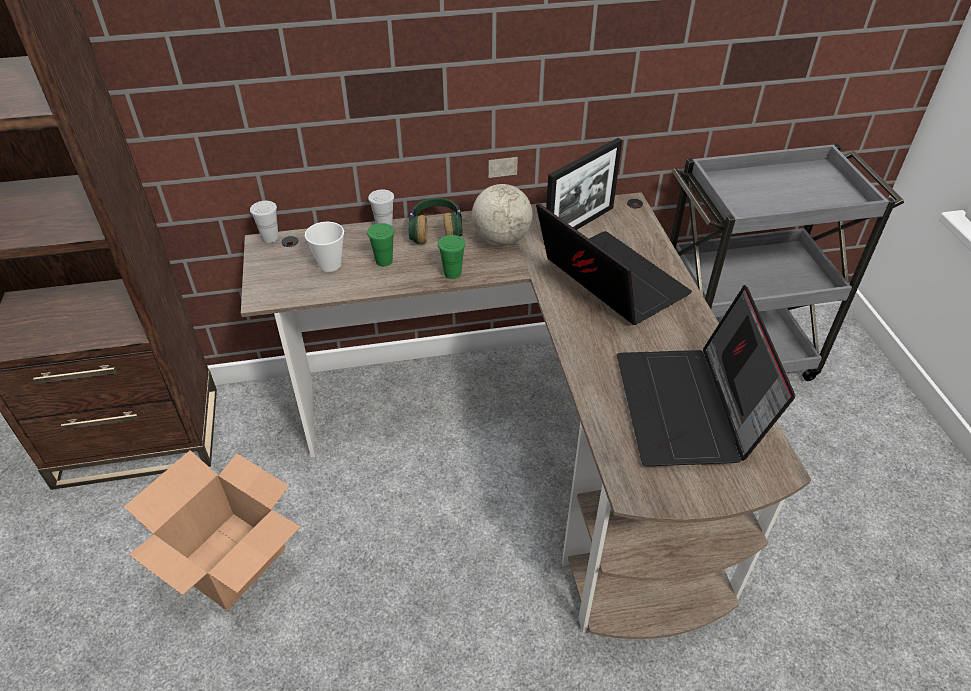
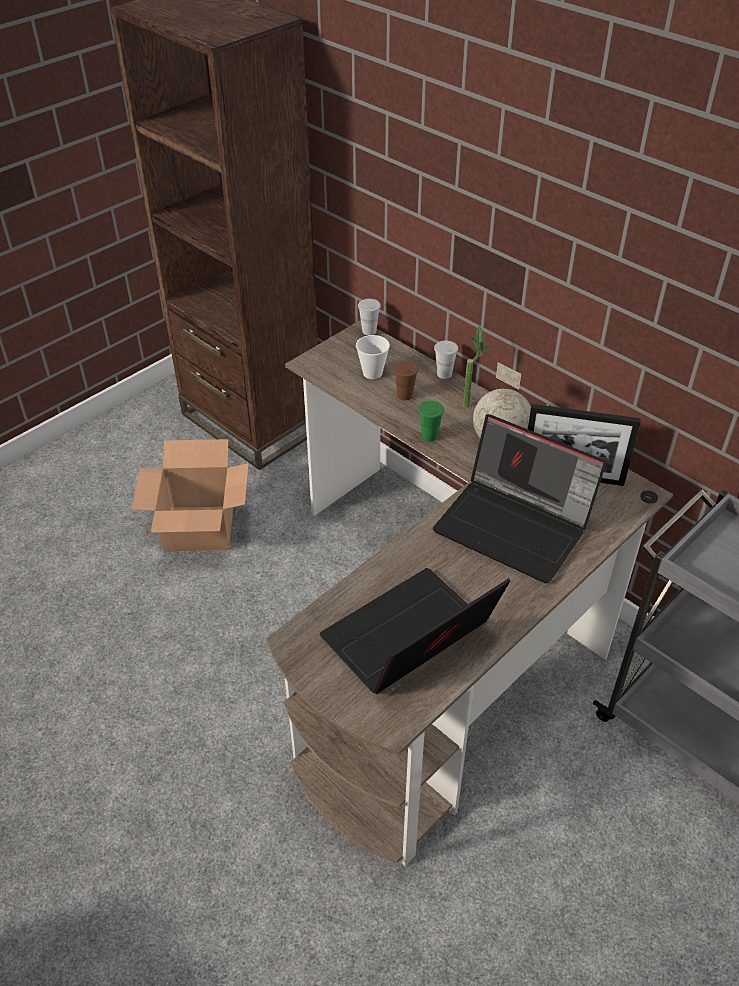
camera: 55 degrees right, 0 degrees up
green cup [367,223,395,266] -> brown cup [394,361,418,400]
headphones [409,198,462,244] -> potted plant [463,325,490,408]
laptop [536,202,692,325] -> laptop turned 105 degrees clockwise [433,414,606,583]

